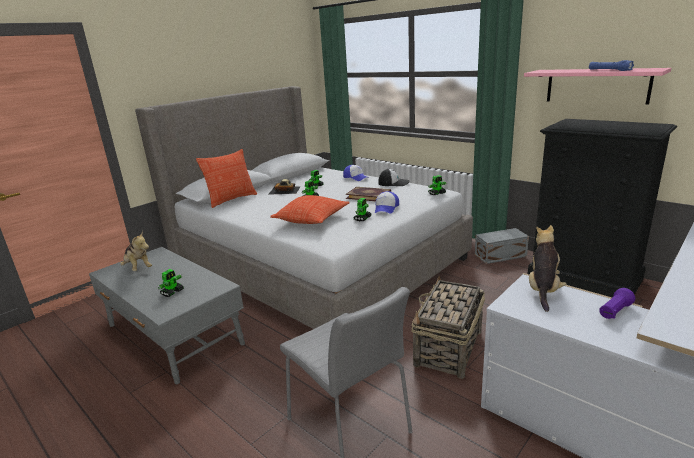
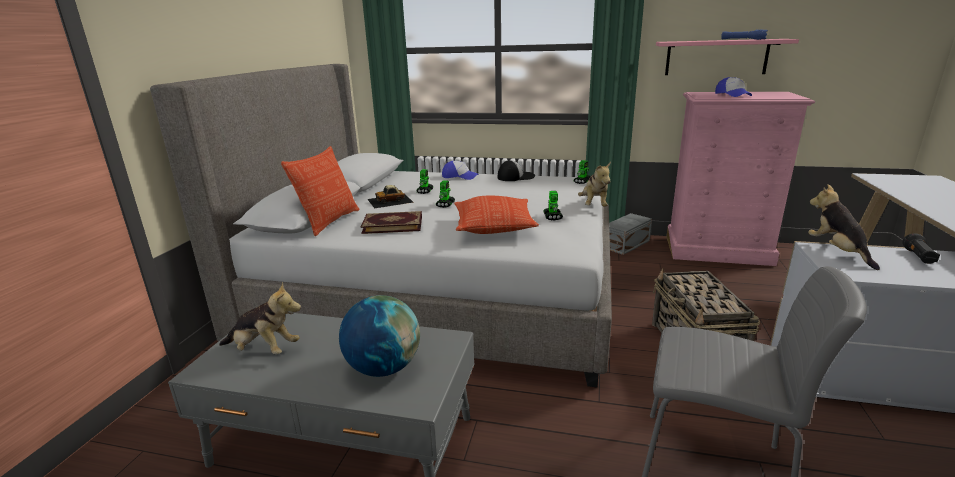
camera: 30 degrees left, 0 degrees up
toy robot [158,269,184,297] -> globe [339,295,420,377]
book [345,187,391,201] -> book moved to [361,211,422,234]
cap [375,191,399,214] -> cap moved to [715,77,752,97]
black dresser [528,119,677,297] -> pink dresser [666,92,815,266]
purple flashlight [599,288,635,319] -> black flashlight [902,233,940,264]
none -> plush toy [578,162,611,206]

